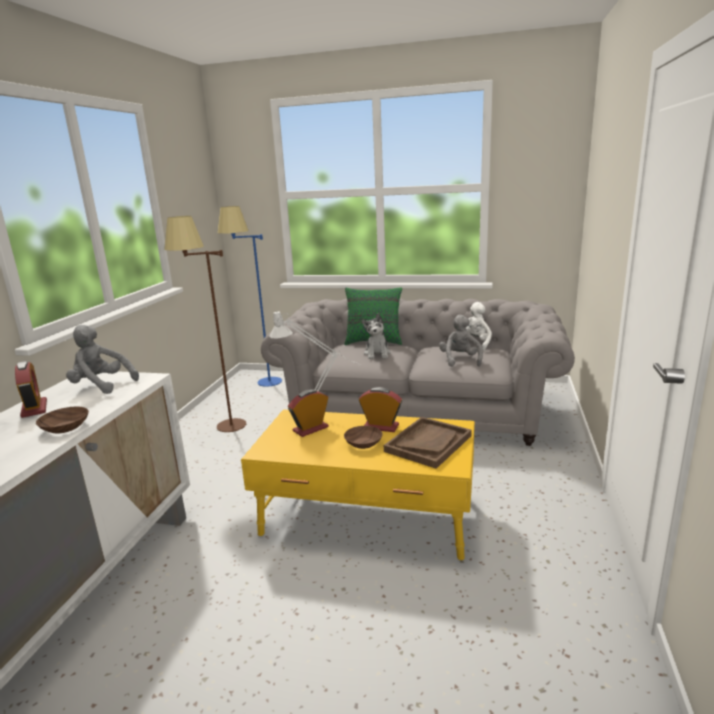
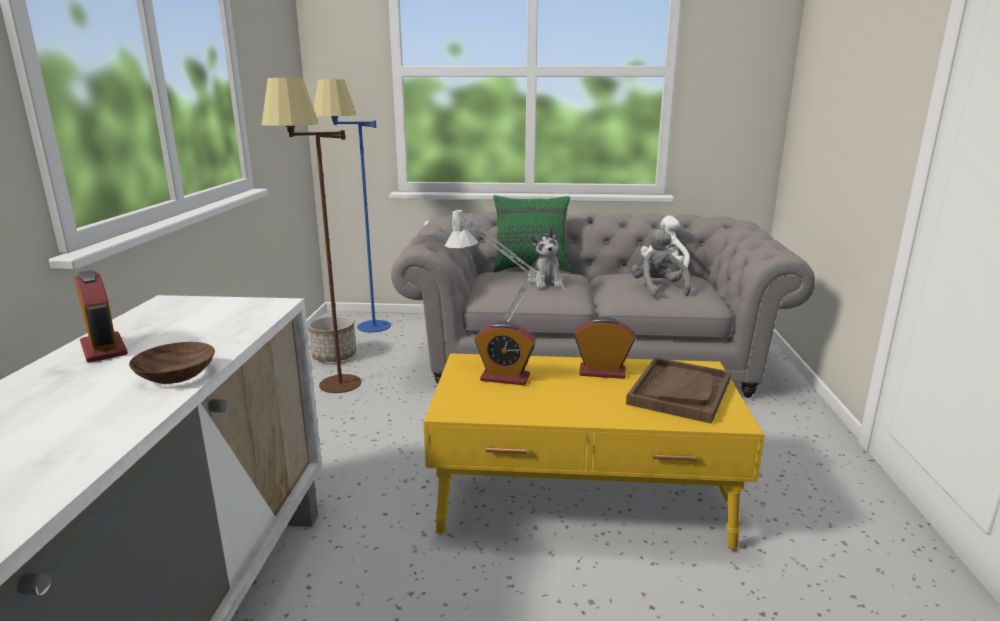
camera: 10 degrees left, 0 degrees up
grey plush toy [66,325,139,394] -> none
alarm clock [288,389,329,437] -> alarm clock turned 120 degrees counterclockwise [475,322,536,385]
brown bowl [344,426,383,449] -> none
none -> planter [308,315,356,362]

